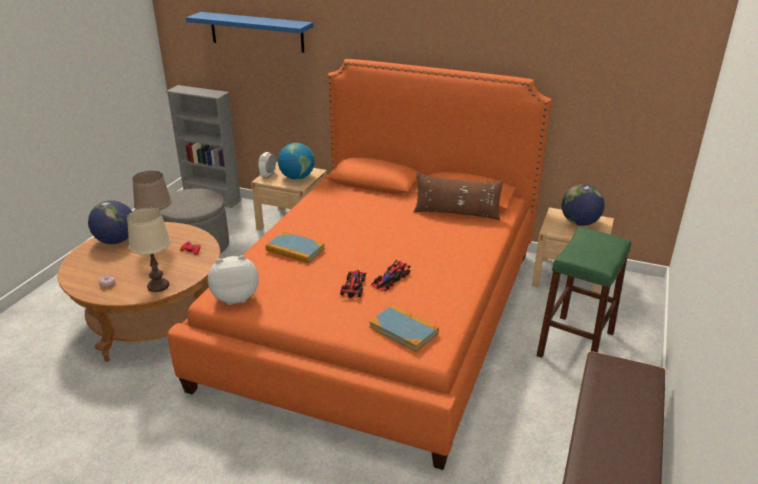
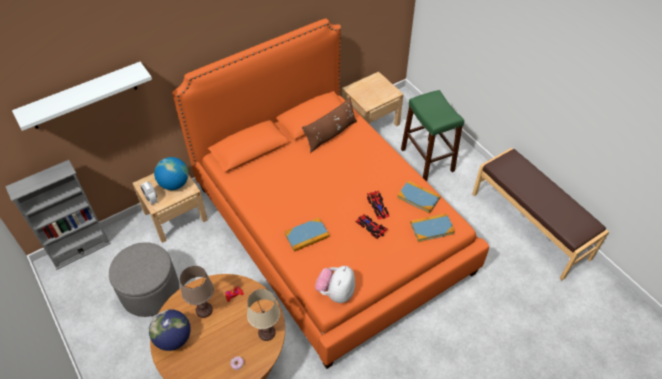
camera: 55 degrees left, 20 degrees up
blue shelf [186,12,313,53] -> white shelf [12,62,152,131]
globe [562,184,605,226] -> none
none -> book [397,181,441,213]

